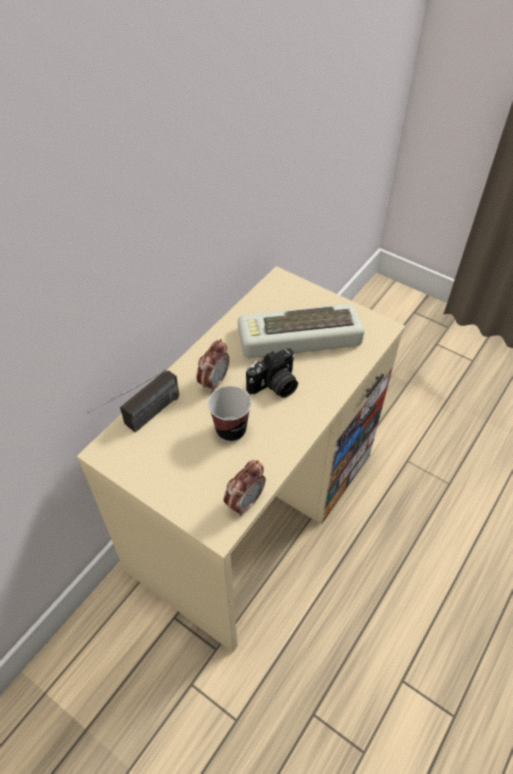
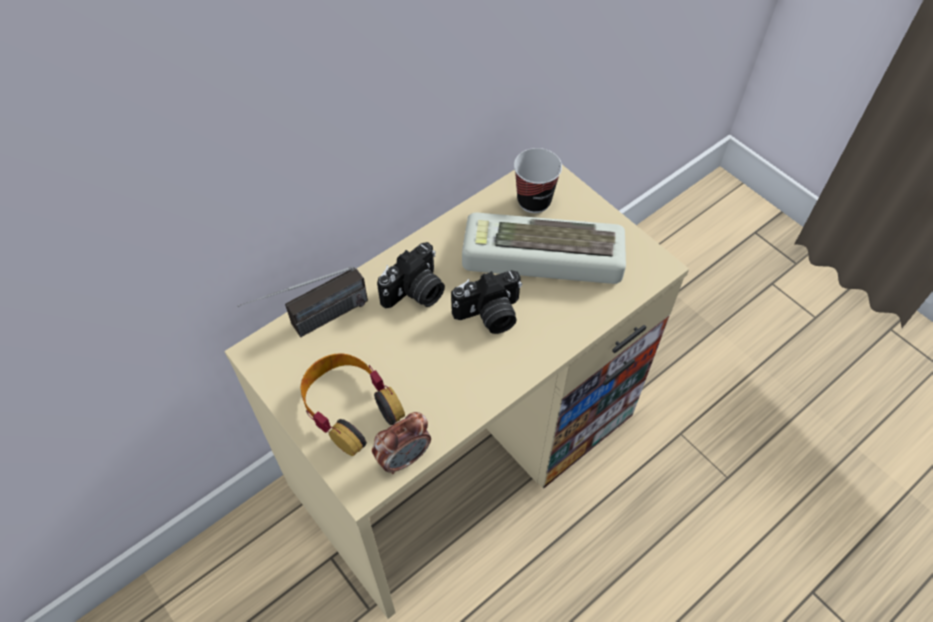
camera: 15 degrees right, 5 degrees up
alarm clock [196,339,229,393] -> camera [377,242,445,309]
cup [208,386,251,442] -> cup moved to [514,148,562,213]
none -> headphones [301,353,405,456]

